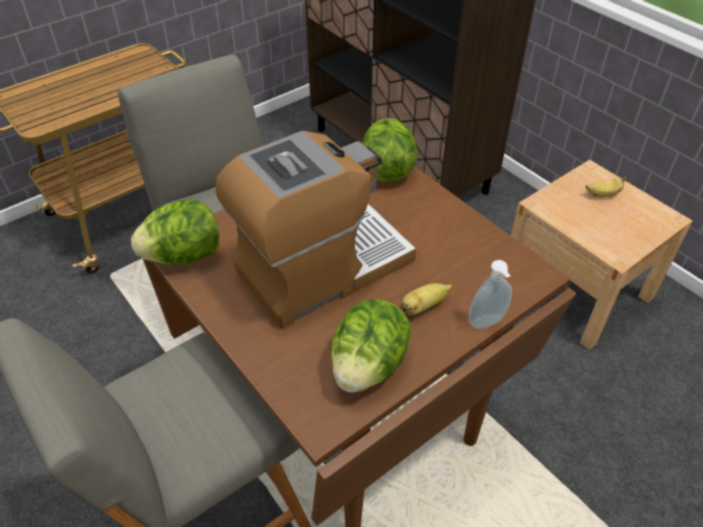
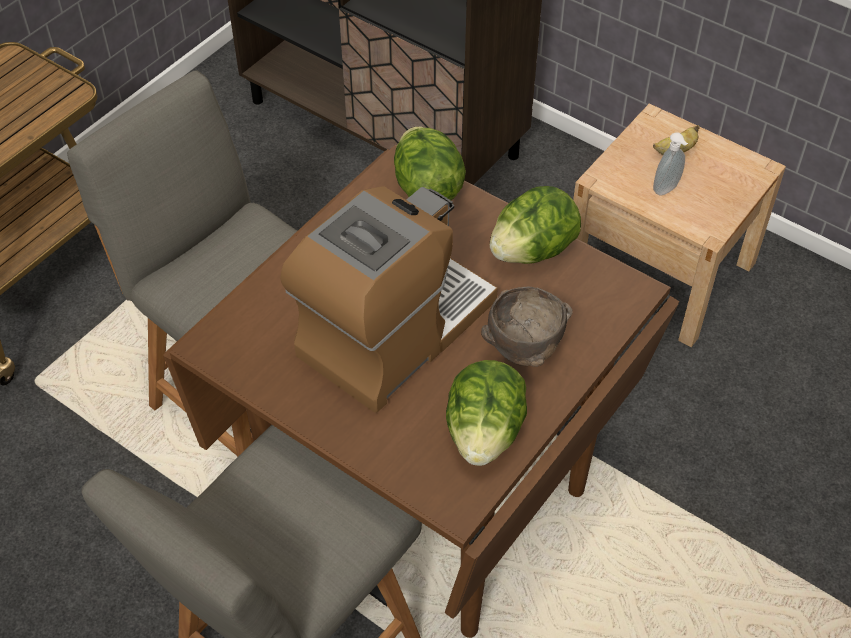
camera: 15 degrees left, 5 degrees up
lettuce [131,199,219,265] -> lettuce moved to [490,186,581,264]
banana [401,283,452,315] -> brown bowl [481,286,573,367]
soap dispenser [469,260,512,329] -> soap dispenser moved to [653,132,688,195]

